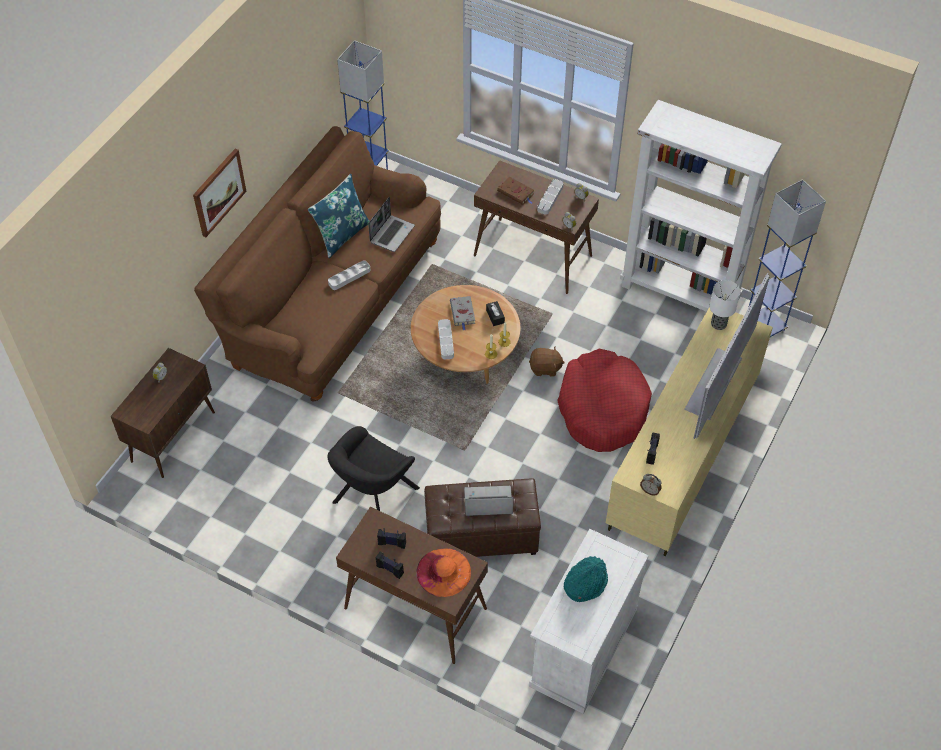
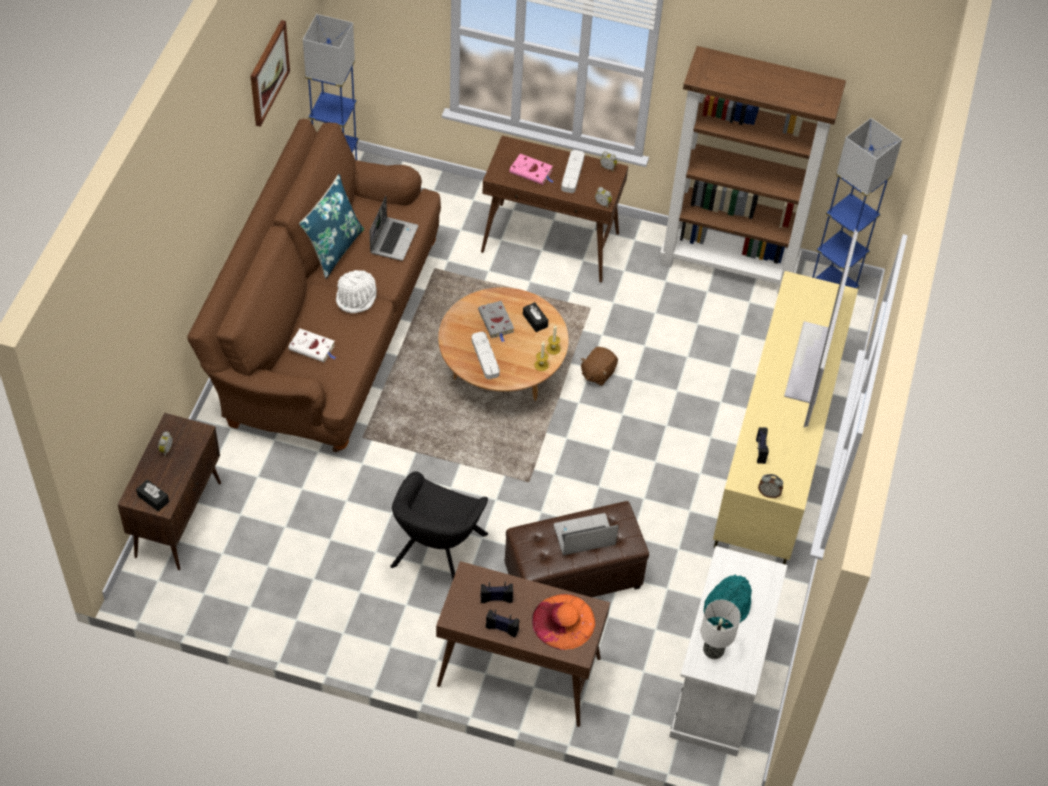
camera: 15 degrees left, 0 degrees up
picture [193,149,247,237] -> picture moved to [251,20,290,127]
grey tray [328,261,370,290] -> white hat [336,270,377,313]
brown book [497,177,534,205] -> pink book [509,154,553,185]
brown plush toy [529,346,565,376] -> brown plush toy turned 135 degrees clockwise [581,347,618,386]
red dog bed [557,349,652,452] -> none
white bookcase [620,100,782,312] -> brown bookcase [660,46,846,294]
table lamp [710,280,740,330] -> table lamp moved to [701,600,741,659]
none -> black tissue box [136,480,169,512]
none -> white book [288,329,336,362]

